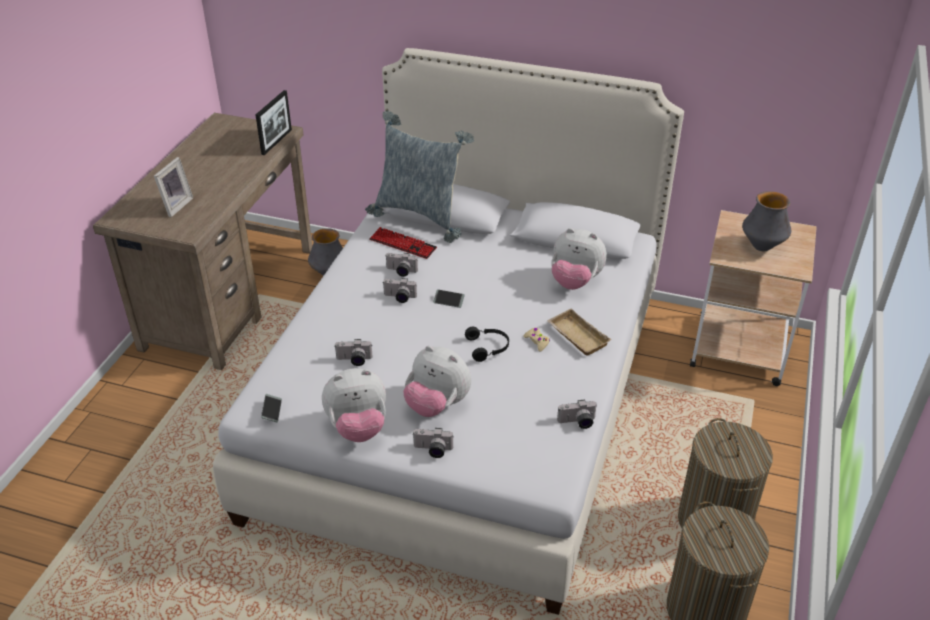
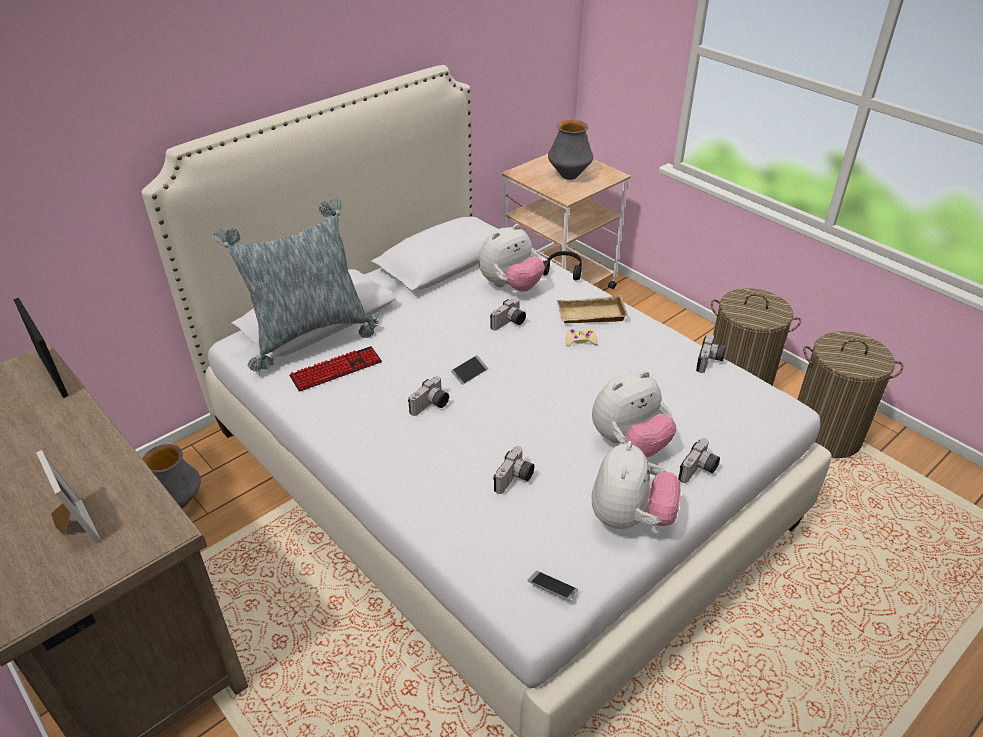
camera: 60 degrees left, 0 degrees up
camera [385,253,418,277] -> camera moved to [490,298,526,331]
black headphones [465,327,509,362] -> black headphones moved to [543,251,582,280]

